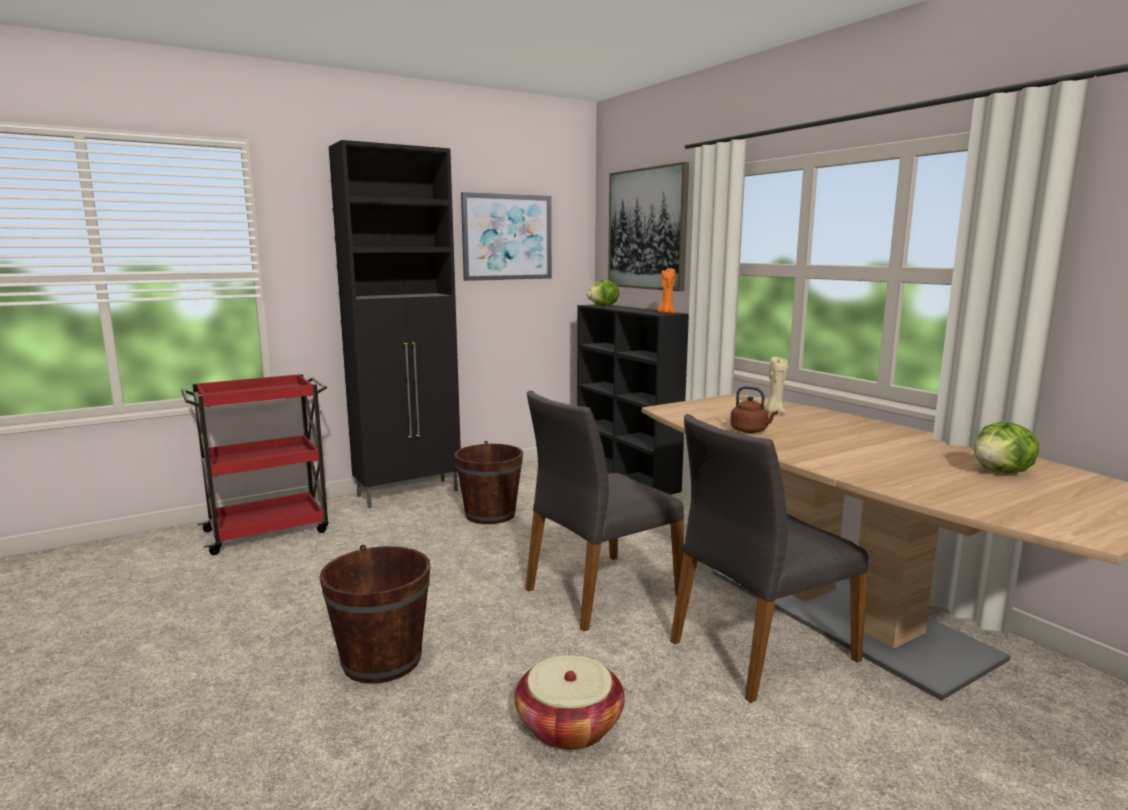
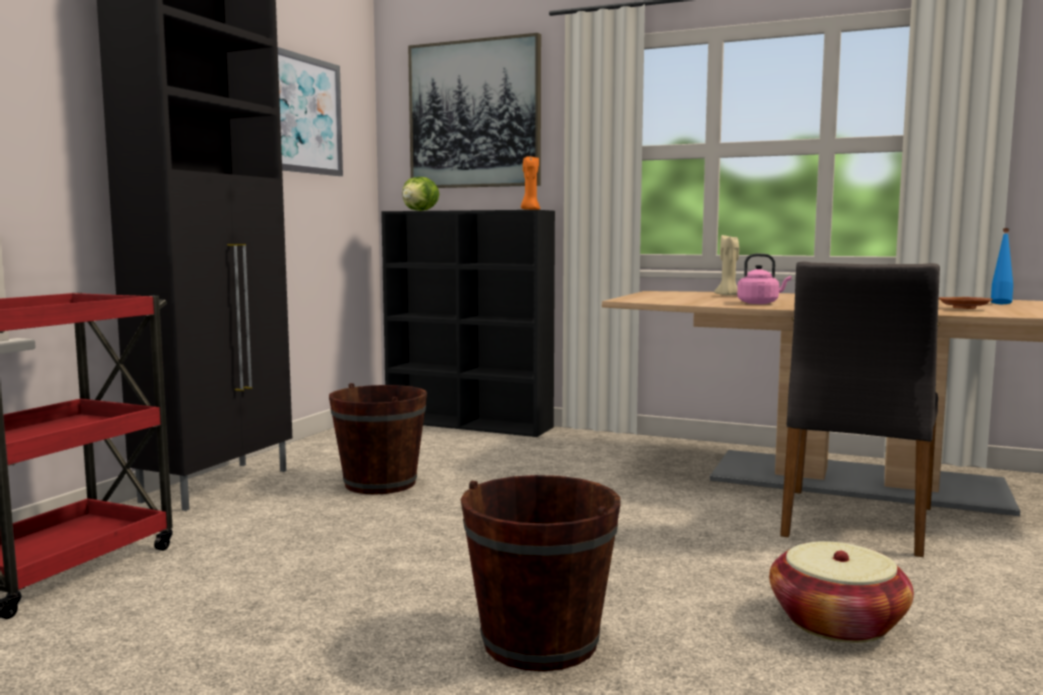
camera: 35 degrees left, 5 degrees down
grey chair [525,390,684,631] -> none
brown kettle [730,386,778,433] -> pink kettle [737,253,792,304]
lettuce [975,422,1039,473] -> blue bottle [991,228,1013,304]
none -> brown plate [939,297,993,309]

